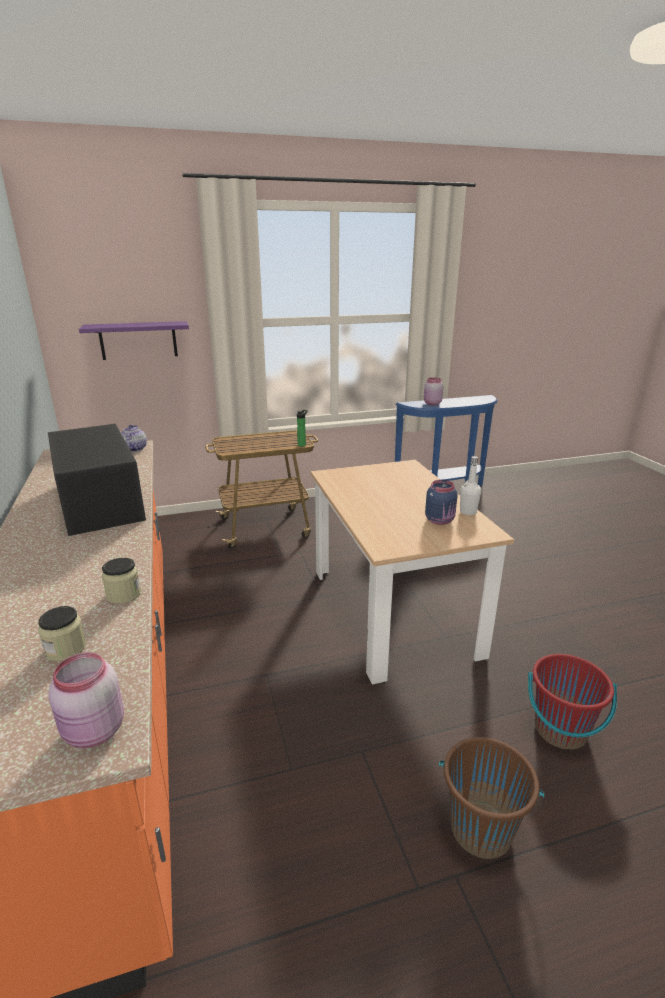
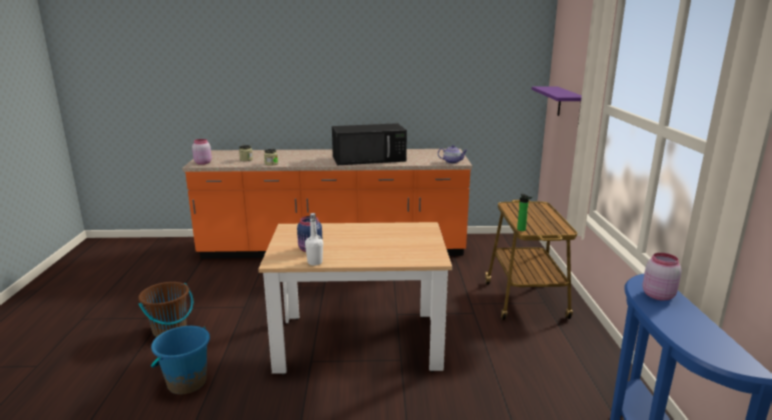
camera: 105 degrees right, 5 degrees down
red bucket [528,654,617,750] -> blue bucket [151,326,210,394]

